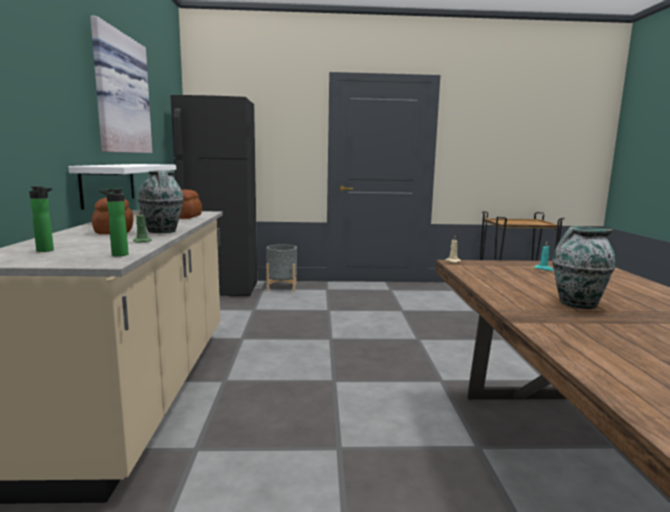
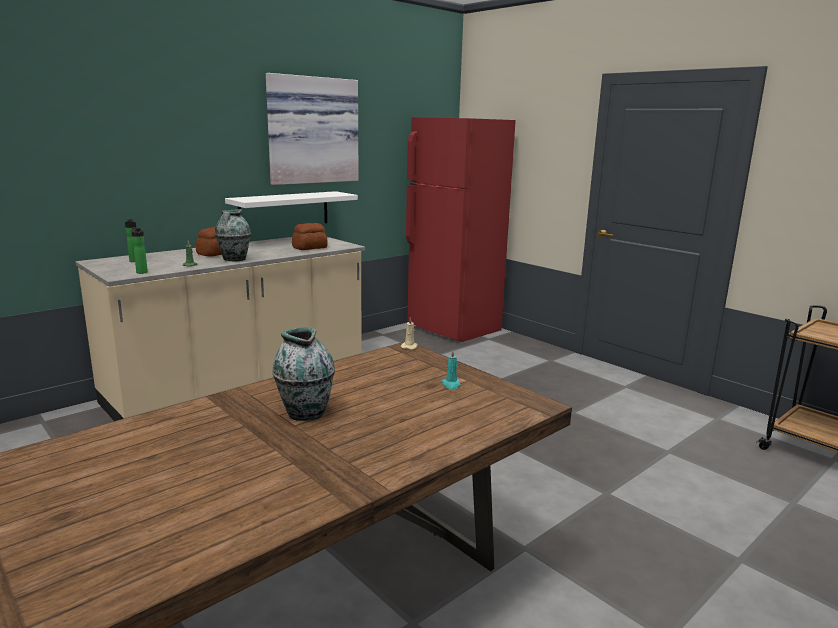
camera: 50 degrees right, 5 degrees up
black fridge [170,95,257,296] -> red fridge [406,118,516,342]
grey planter [266,245,297,292] -> none

